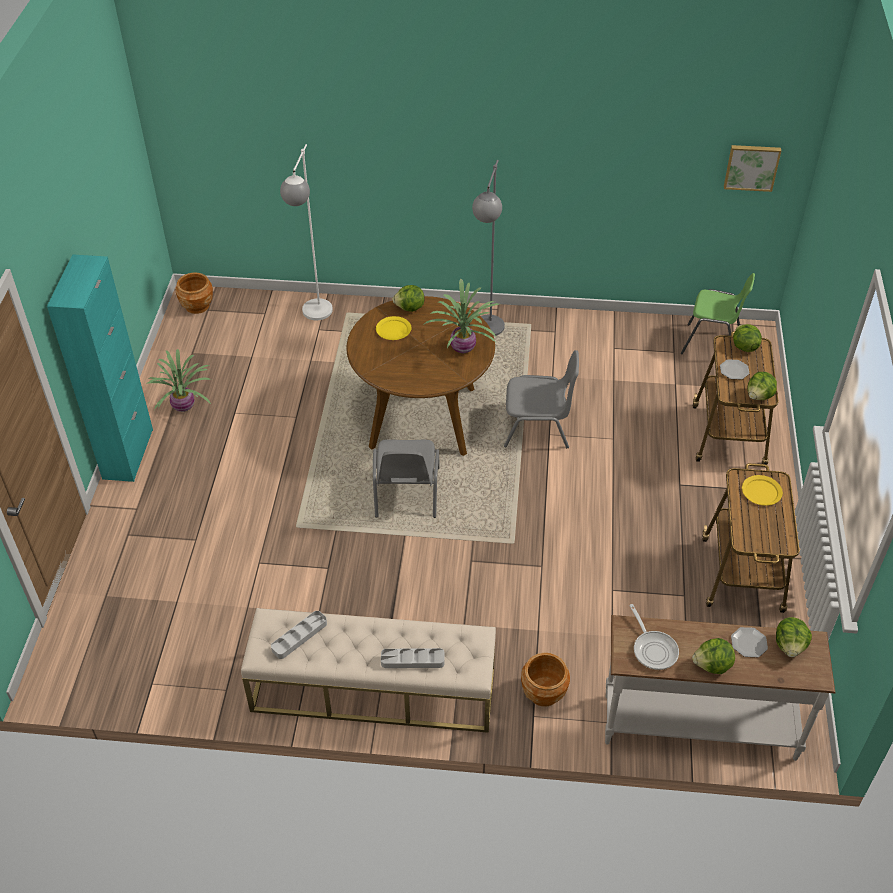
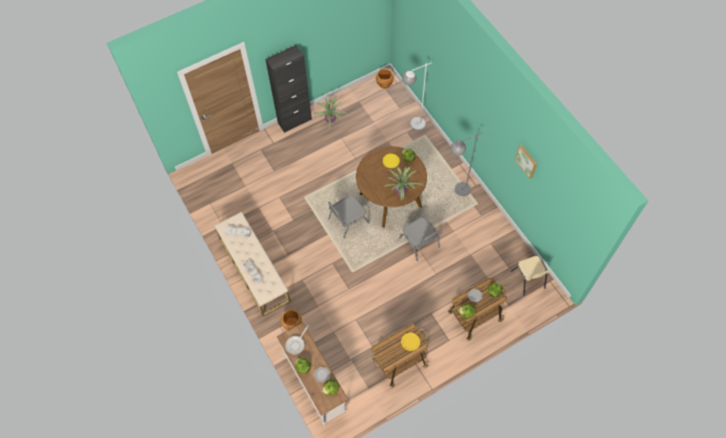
camera: 55 degrees right, 15 degrees up
turquoise cabinet [47,255,153,482] -> black cabinet [265,45,312,133]
green chair [681,273,755,354] -> beige chair [511,256,550,296]
picture [724,145,781,192] -> picture moved to [515,145,537,179]

